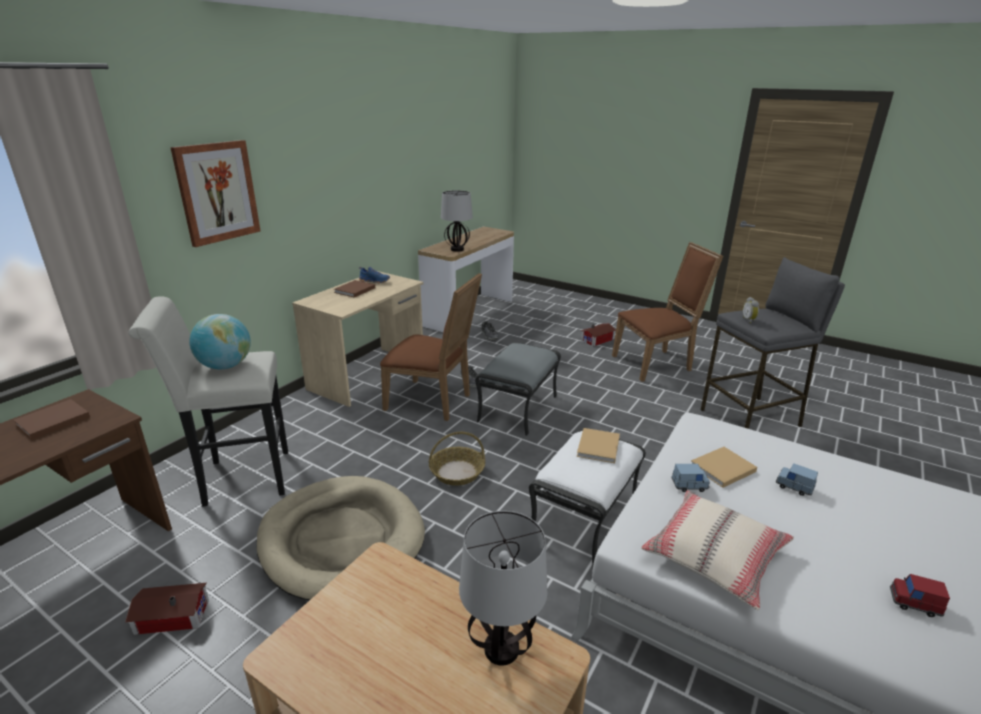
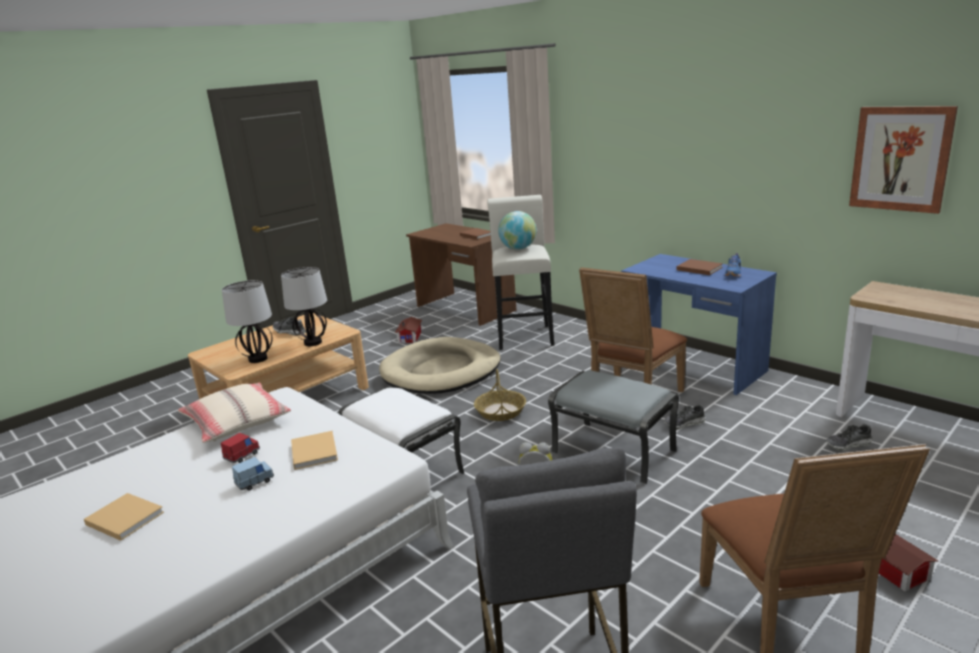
camera: 105 degrees right, 5 degrees down
picture [170,140,261,247] -> picture moved to [849,106,958,214]
beige desk [292,271,423,407] -> blue desk [621,254,777,395]
table lamp [441,190,473,252] -> table lamp moved to [281,267,327,346]
beige book [577,428,620,463] -> beige book moved to [84,493,164,541]
blue toy car [672,464,710,492] -> none
red toy car [890,574,950,617] -> red toy car moved to [221,433,260,463]
none -> shoe [273,317,306,335]

